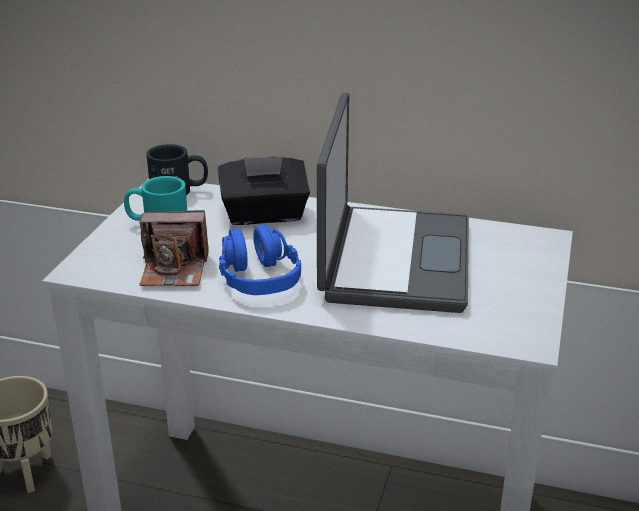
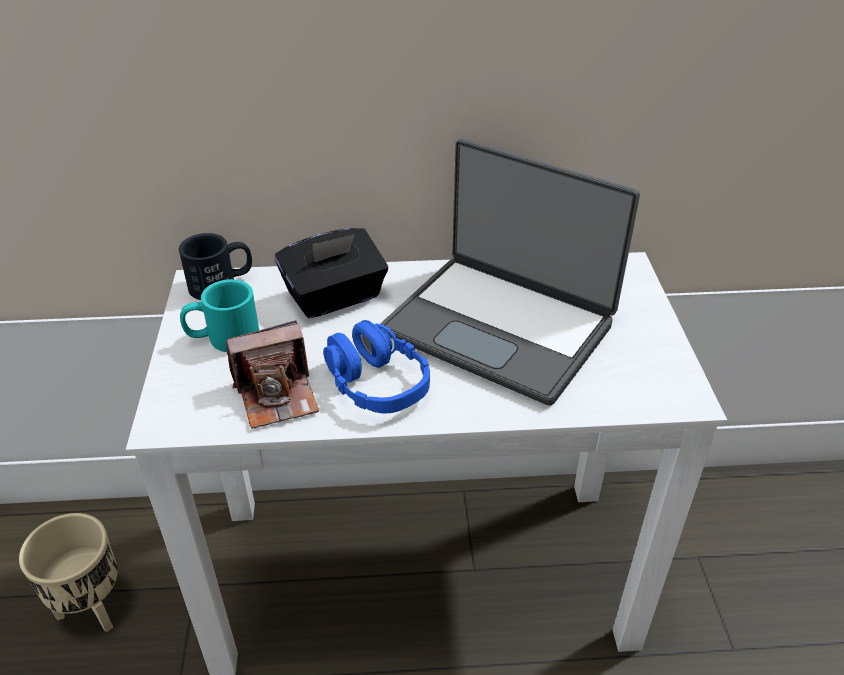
camera: 20 degrees left, 10 degrees up
laptop [317,93,469,313] -> laptop turned 135 degrees clockwise [380,138,640,406]

